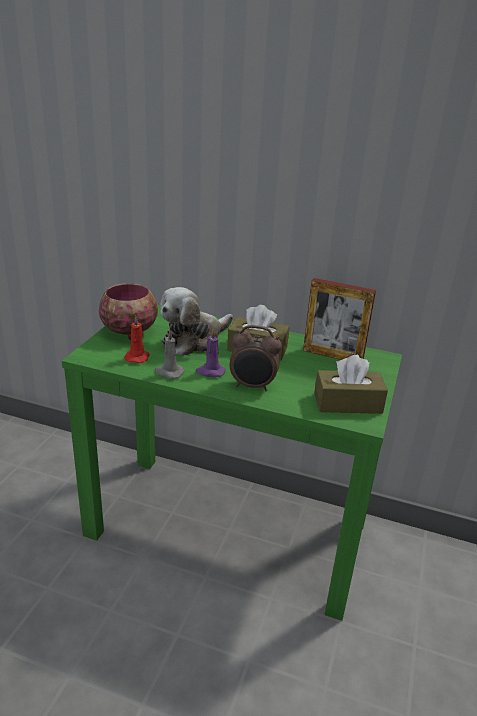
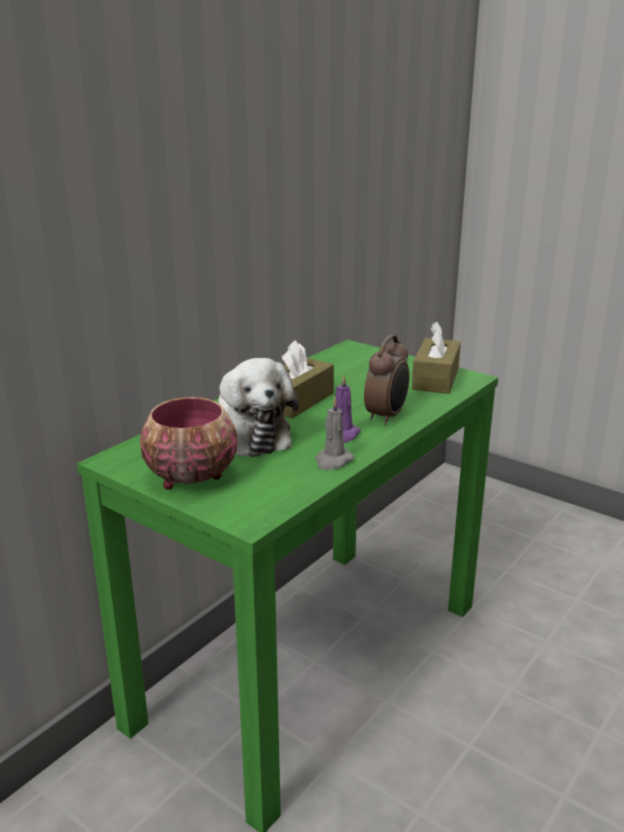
camera: 70 degrees left, 5 degrees down
red candle [124,316,149,363] -> none
picture frame [303,278,376,360] -> none

